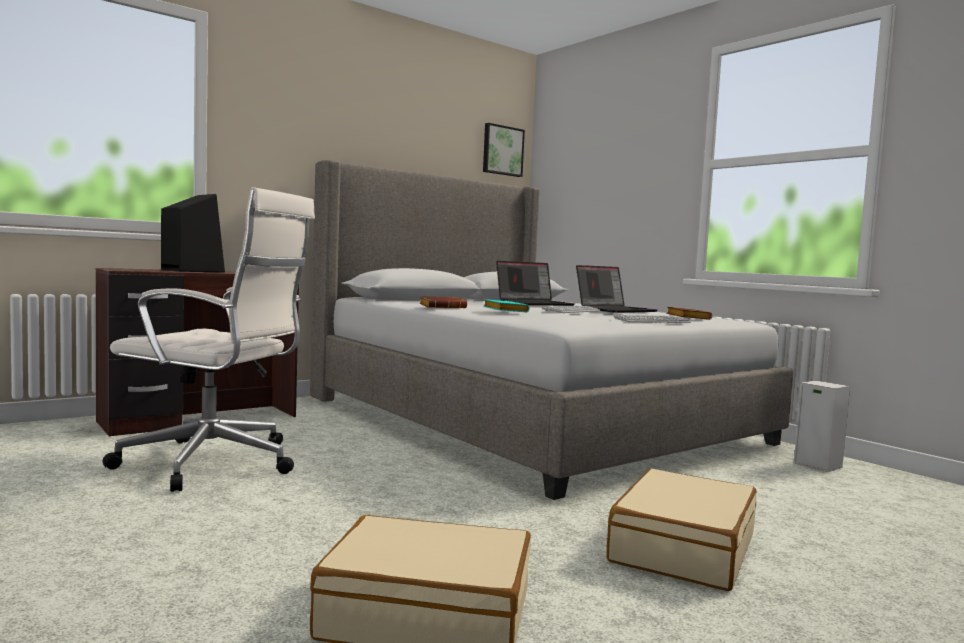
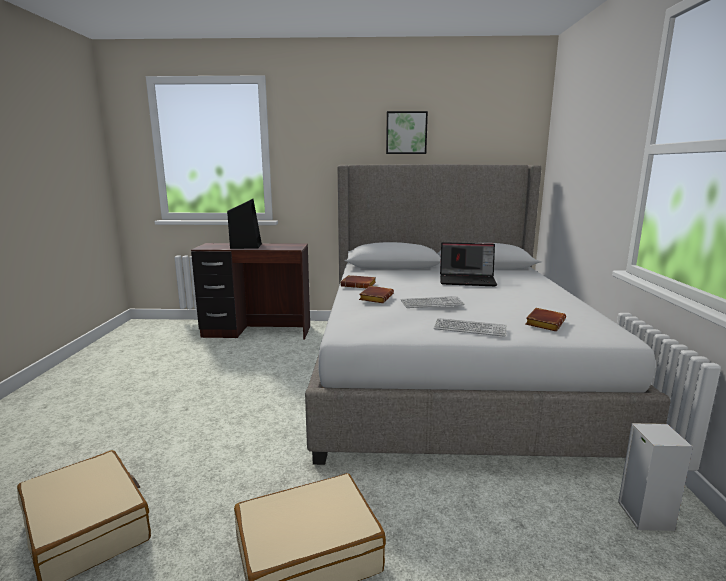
camera: 40 degrees right, 10 degrees up
white office chair [103,187,315,492] -> none
picture [483,123,525,177] -> picture moved to [386,111,428,154]
turquoise book [483,299,530,312] -> brown book [359,286,394,303]
laptop [576,265,657,313] -> none

